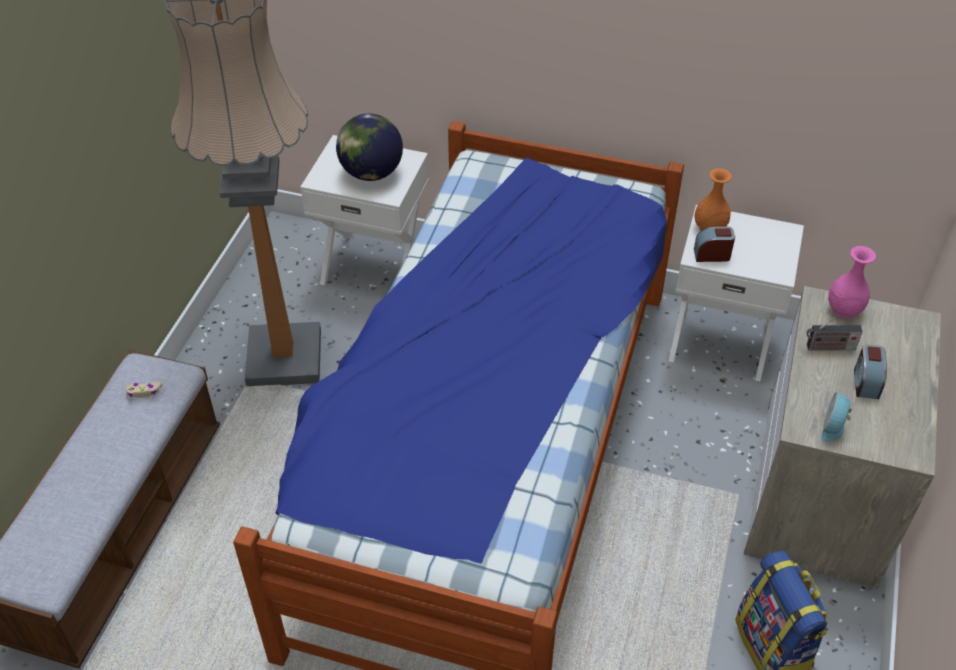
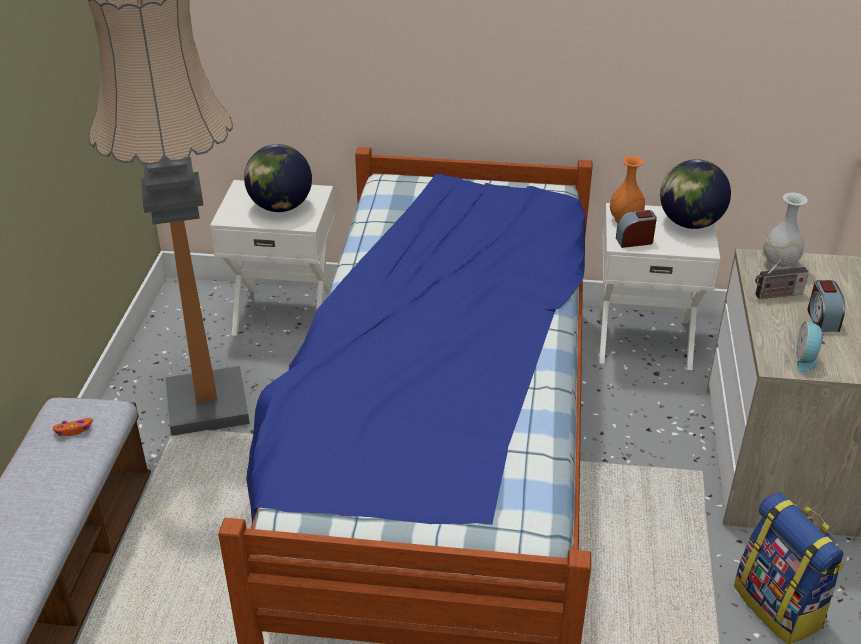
camera: 10 degrees left, 10 degrees down
beige game controller [126,381,162,398] -> orange game controller [53,418,93,436]
pink vase [828,246,876,318] -> white vase [763,193,808,270]
none -> globe [660,159,731,229]

